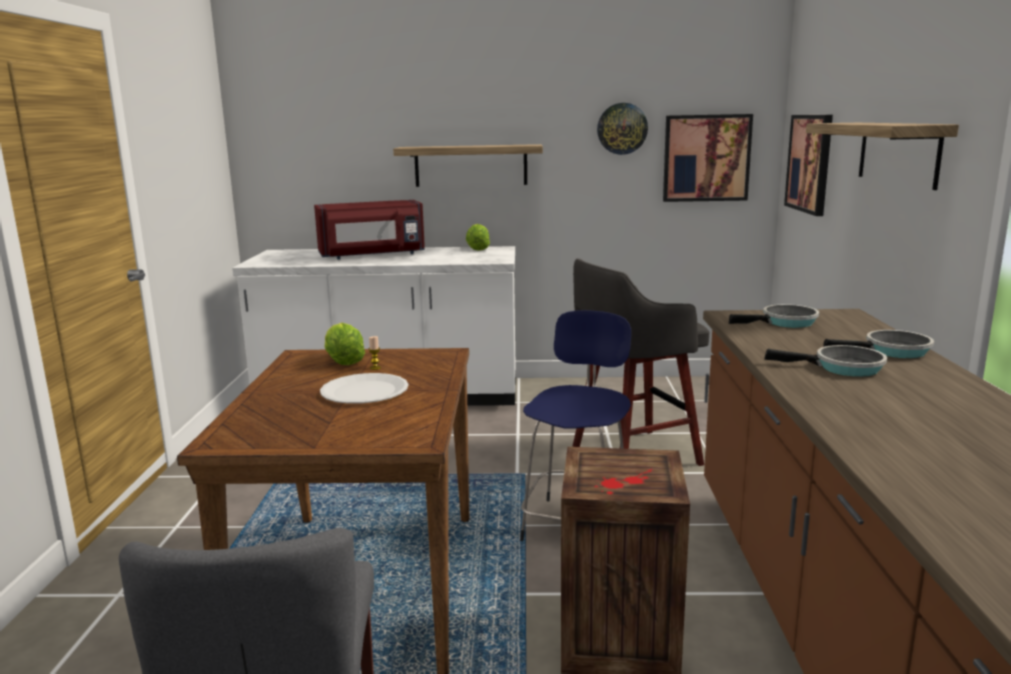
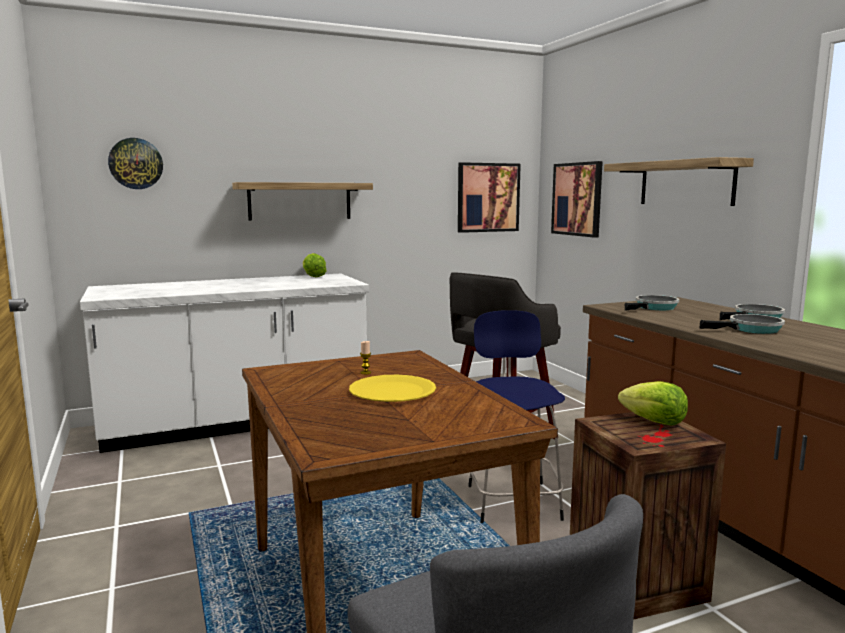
camera: 25 degrees left, 5 degrees down
red microwave [314,200,425,260] -> none
white plate [320,373,409,404] -> yellow plate [349,375,436,402]
lettuce [325,323,365,365] -> lettuce moved to [618,381,688,425]
wall clock [597,103,648,155] -> wall clock moved to [108,138,163,189]

